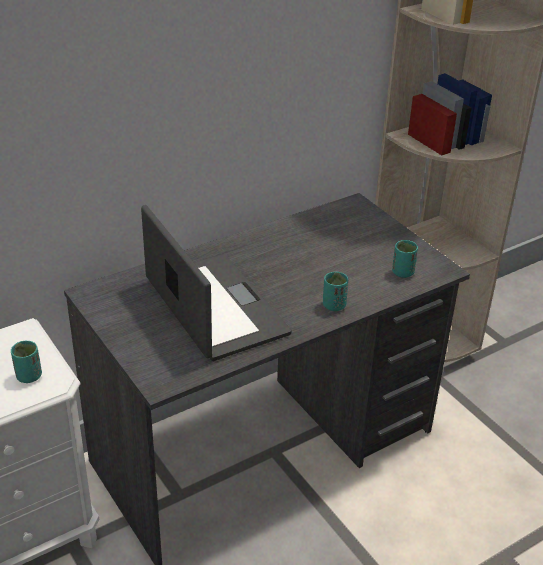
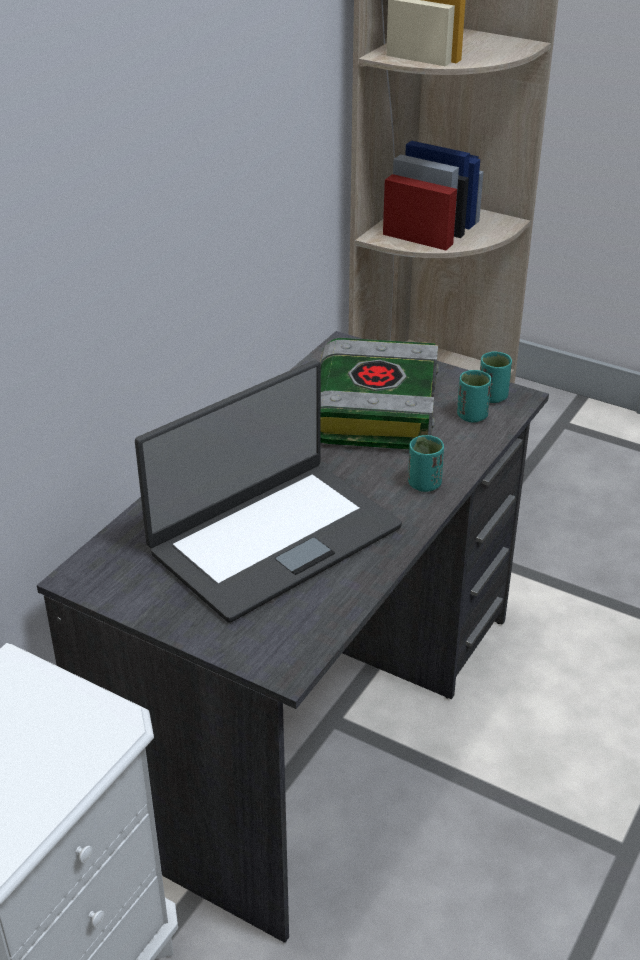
camera: 25 degrees left, 0 degrees up
turquoise cup [11,341,42,383] -> turquoise cup moved to [480,352,512,403]
laptop [141,205,292,361] -> laptop turned 105 degrees clockwise [135,360,402,623]
none -> book [320,338,439,449]

